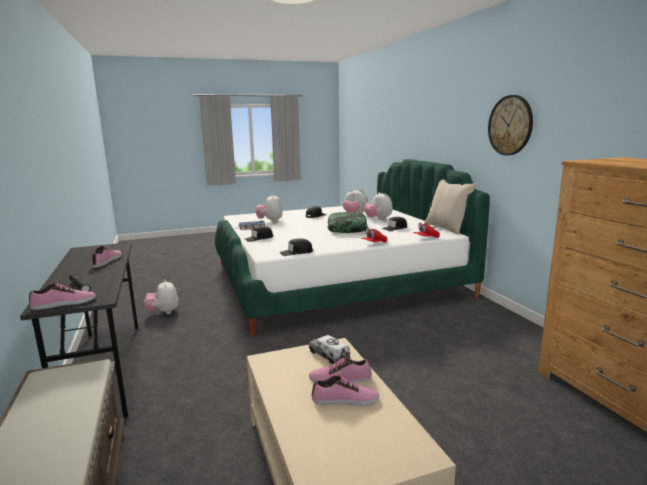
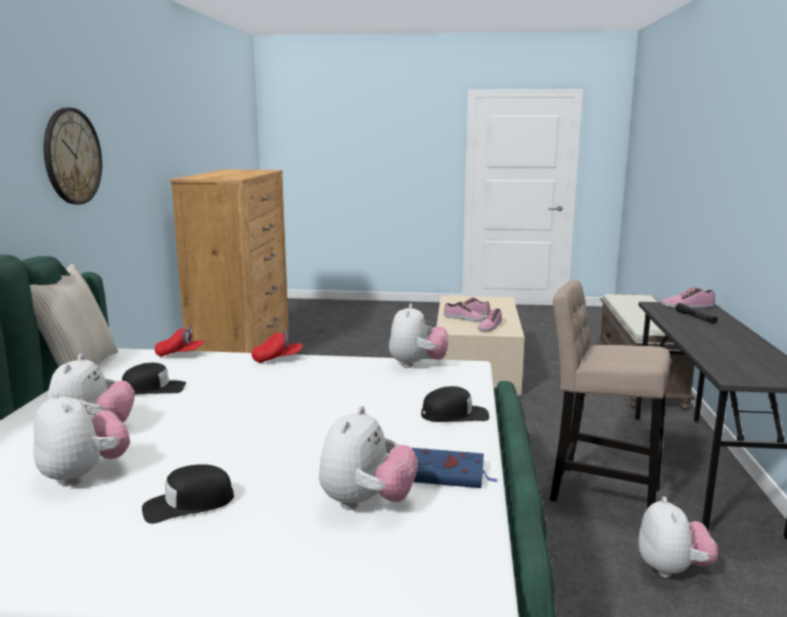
camera: 155 degrees left, 0 degrees up
shoe [91,246,122,268] -> shoe moved to [478,308,502,331]
black cap [280,239,313,256] -> plush toy [389,303,448,368]
toy truck [309,335,351,364] -> none
pillow [328,212,368,233] -> none
none -> beige stool [550,279,670,509]

